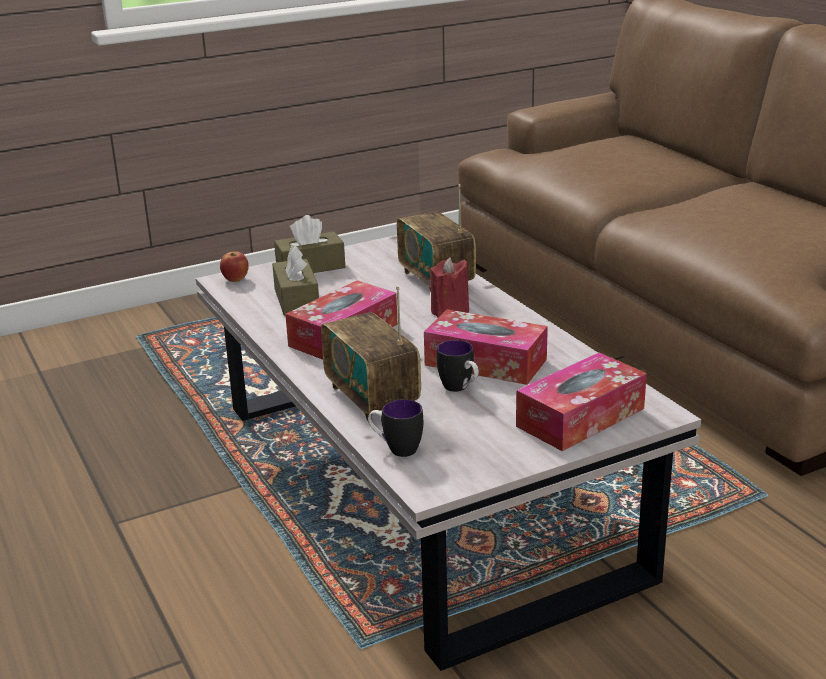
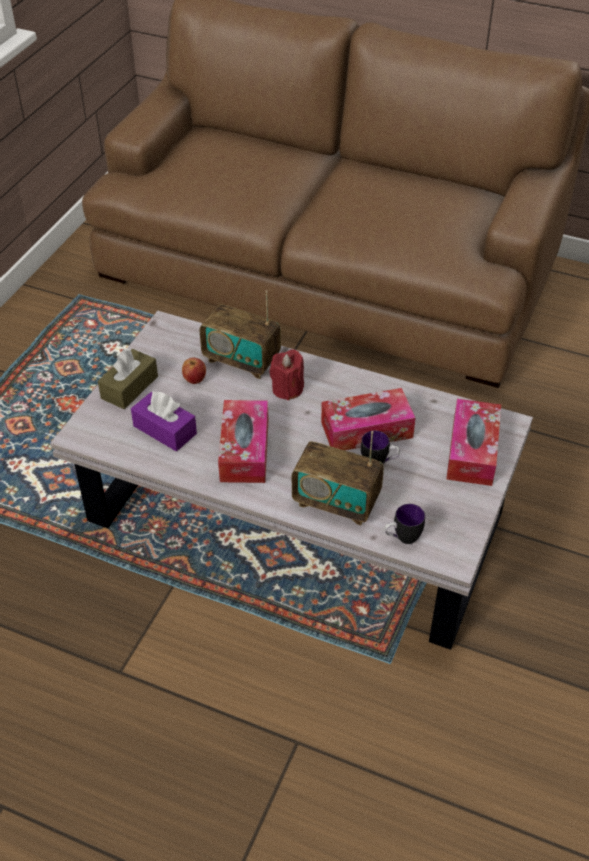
camera: 40 degrees left, 20 degrees up
apple [220,251,249,282] -> apple moved to [182,358,206,384]
brown tissue box [272,246,319,315] -> purple tissue box [131,392,197,451]

